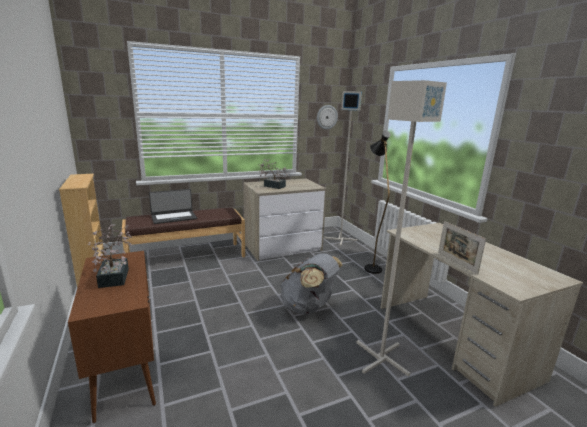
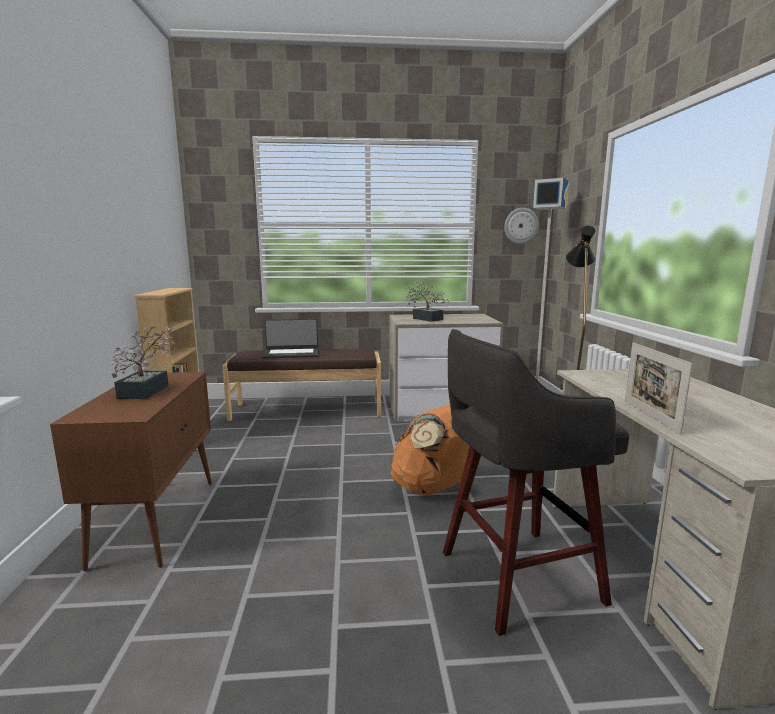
camera: 20 degrees right, 5 degrees down
grey backpack [280,253,342,314] -> orange backpack [390,405,470,495]
grey floor lamp [356,80,447,376] -> grey stool [443,329,629,636]

